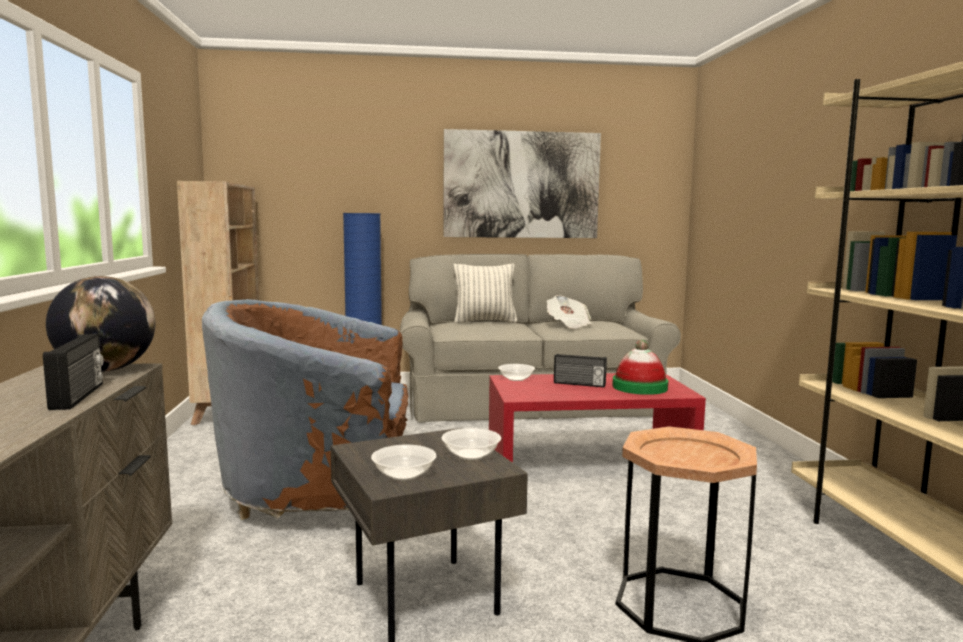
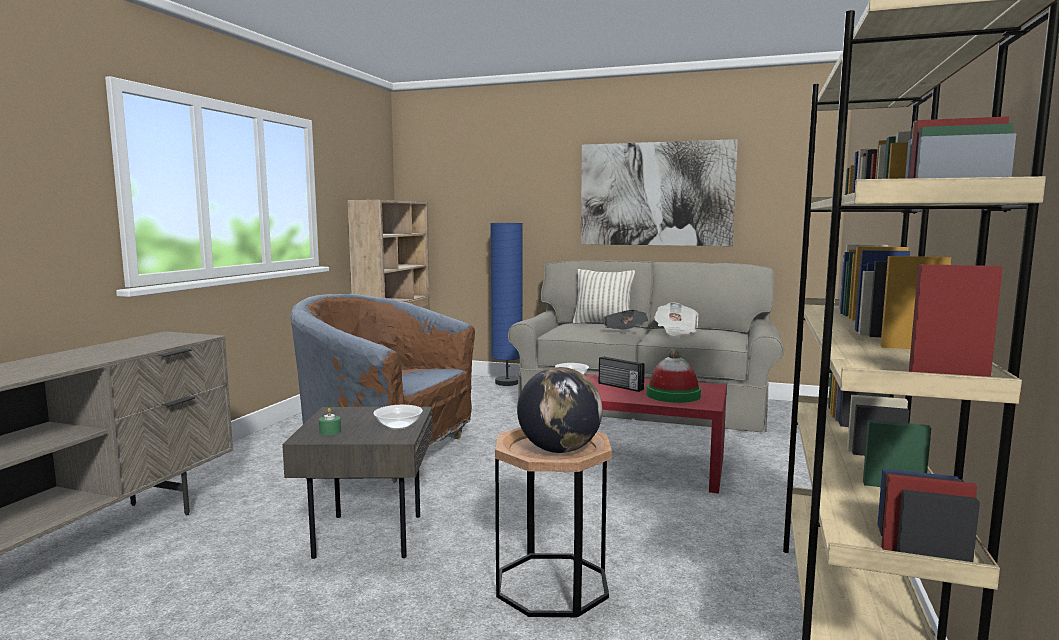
camera: 25 degrees right, 0 degrees up
radio [43,334,104,410] -> none
globe [46,276,155,372] -> globe moved to [517,367,602,453]
bowl [371,445,436,480] -> green candle [319,408,341,435]
none -> newspaper [604,310,648,329]

